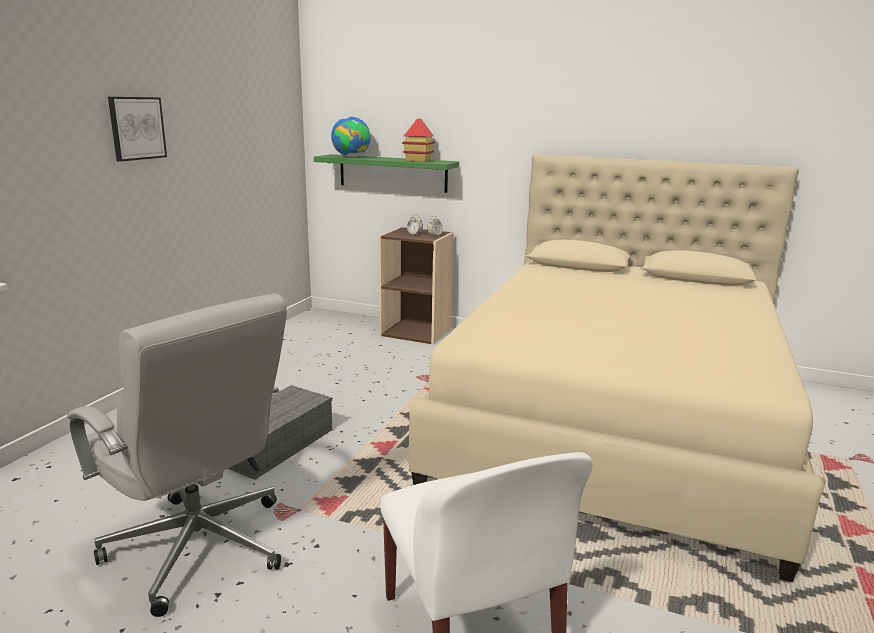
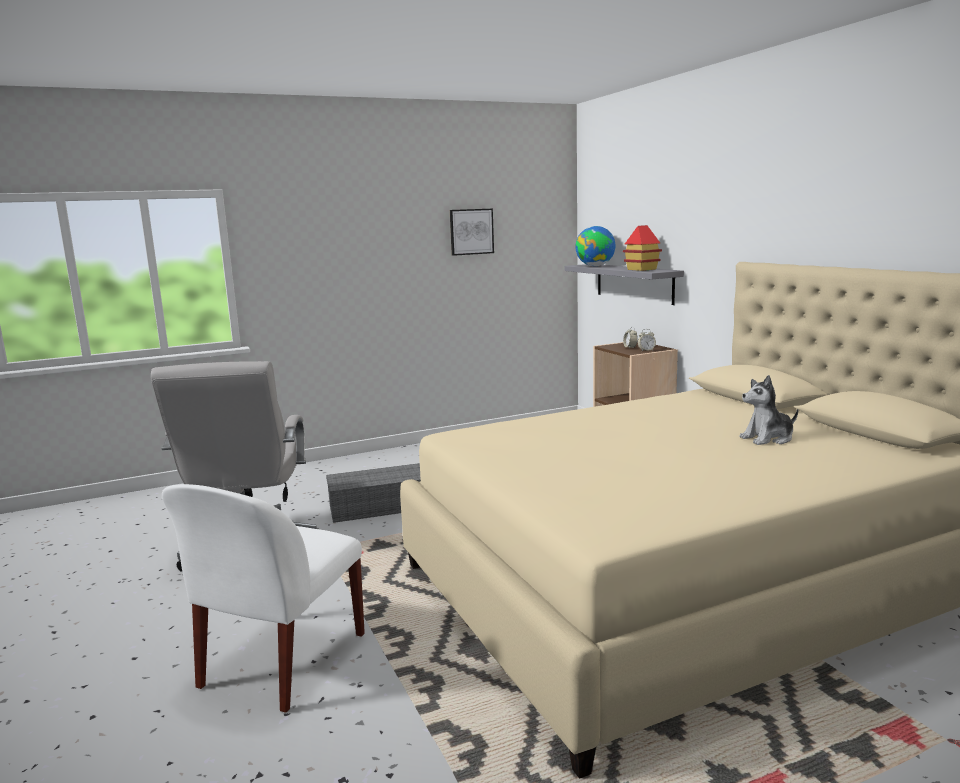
camera: 45 degrees right, 5 degrees down
picture [108,97,167,162] -> picture moved to [450,209,494,256]
green shelf [314,154,459,193] -> grey shelf [565,264,684,305]
none -> plush toy [739,375,798,445]

